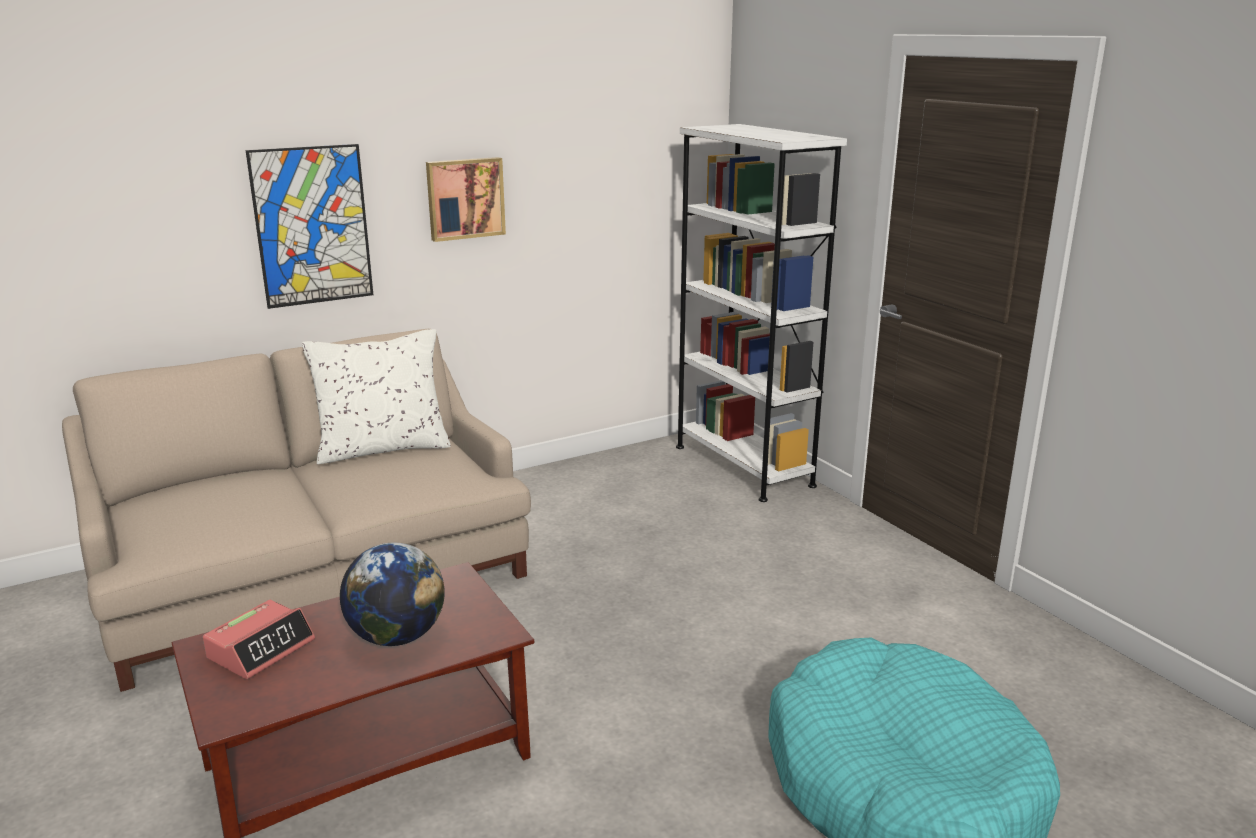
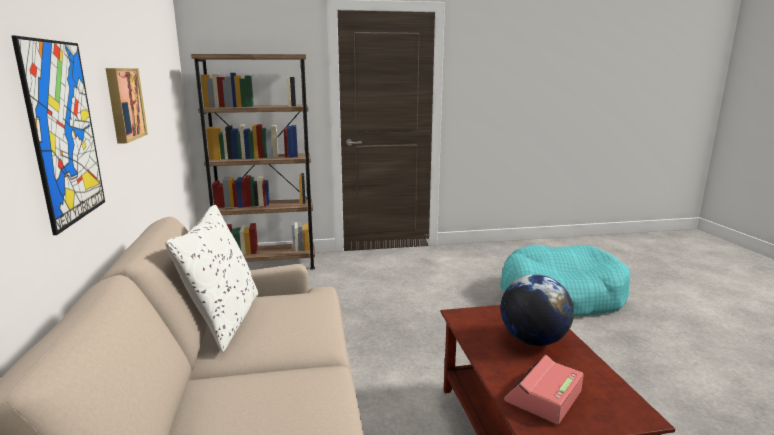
camera: 70 degrees left, 5 degrees down
alarm clock [203,600,315,679] -> alarm clock turned 105 degrees counterclockwise [504,355,584,424]
white bookcase [676,124,847,502] -> brown bookcase [191,54,315,270]

